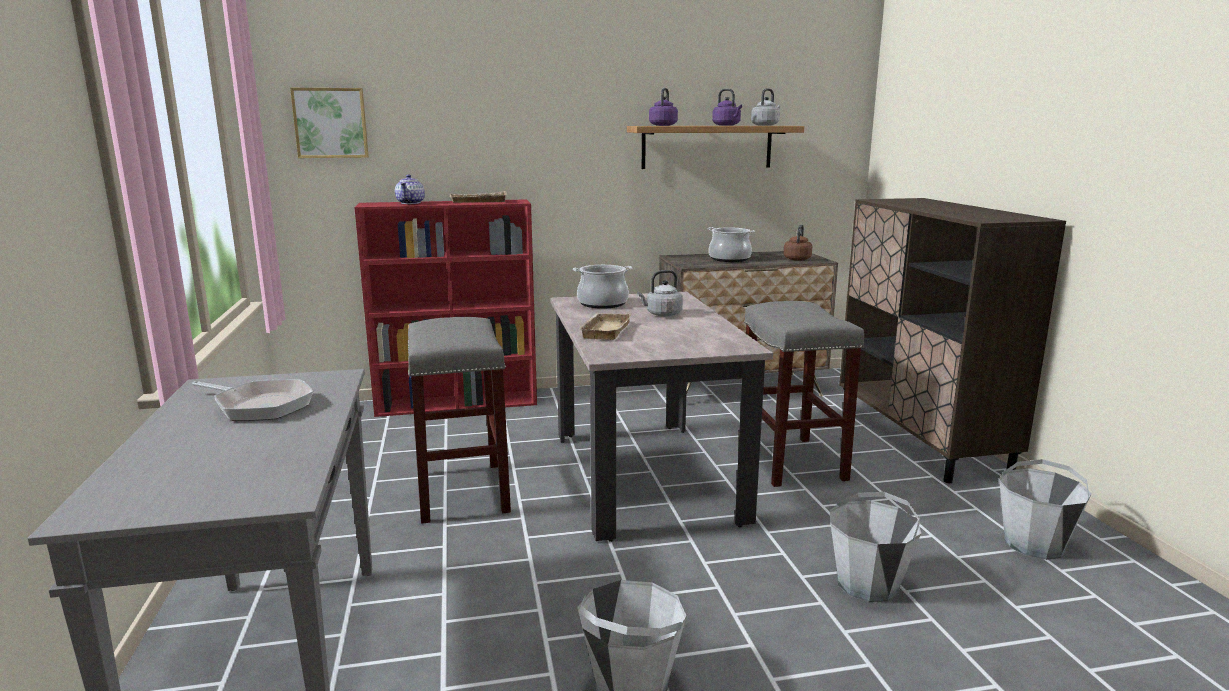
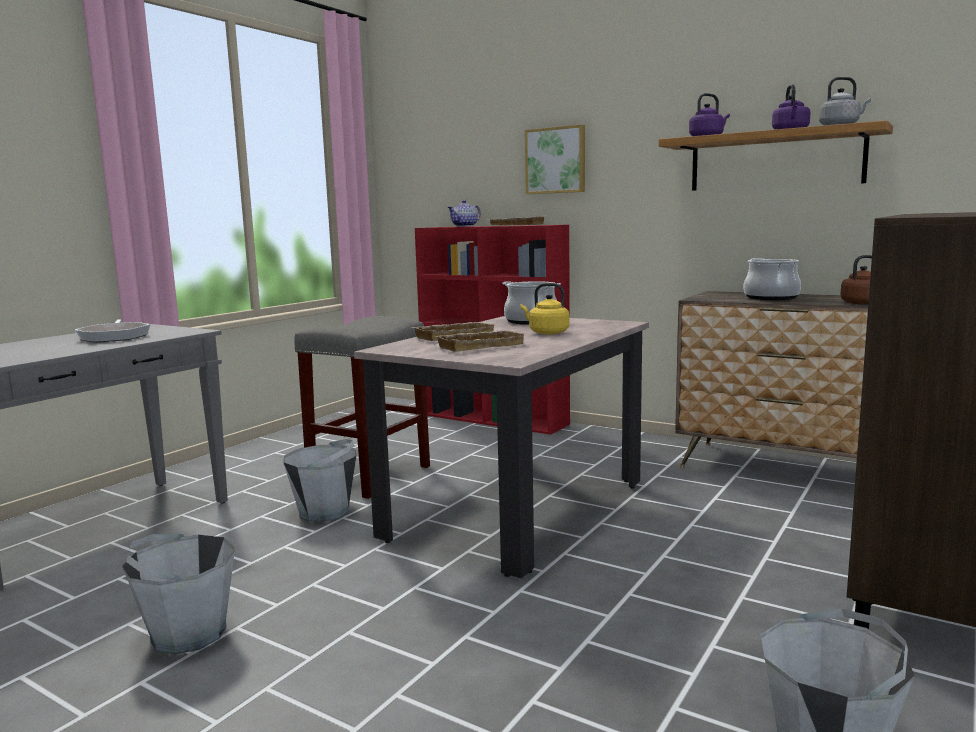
camera: 45 degrees right, 5 degrees down
picture [290,88,369,158] -> picture moved to [525,124,585,194]
grey kettle [637,270,683,317] -> yellow kettle [520,283,569,335]
grey stool [744,301,864,487] -> none
grey bucket [830,492,921,602] -> grey bucket moved to [283,439,356,522]
none -> beige tray [435,330,525,352]

